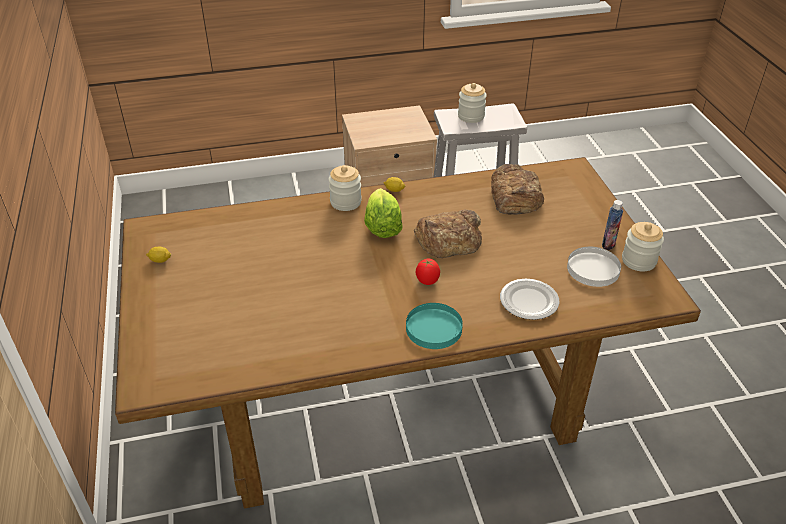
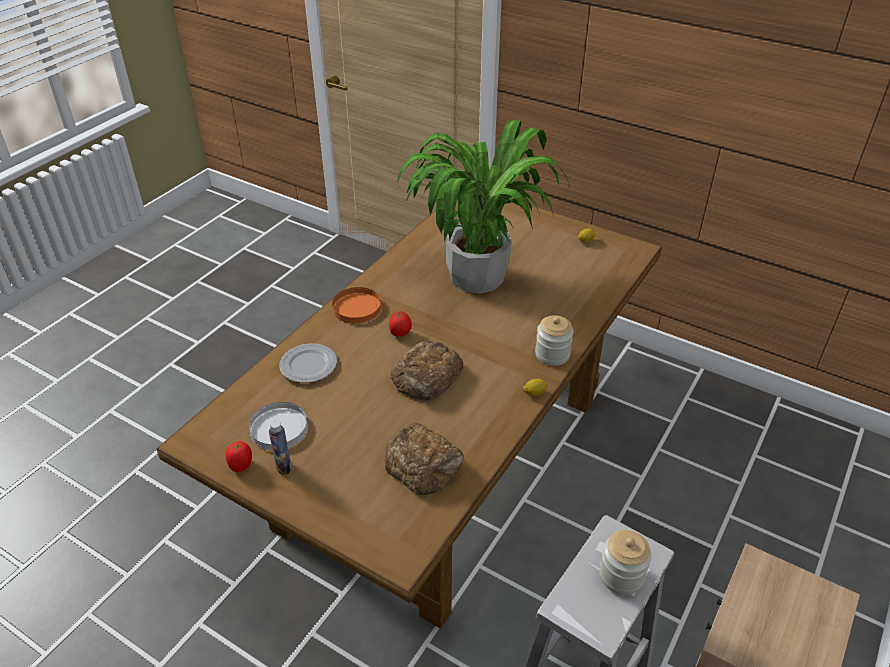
camera: 135 degrees right, 0 degrees up
lettuce [364,188,403,238] -> none
turquoise plate [406,303,463,349] -> orange plate [332,287,381,324]
jar [622,222,664,272] -> tomato [226,441,252,472]
none -> potted plant [397,120,570,294]

